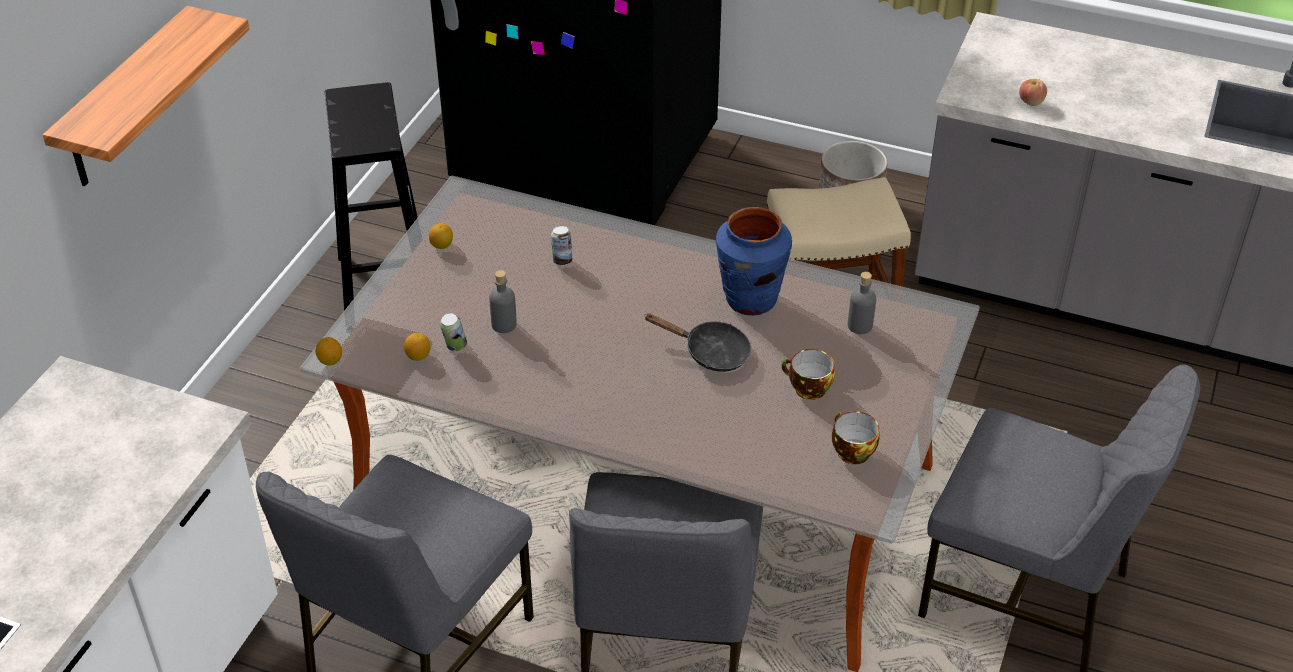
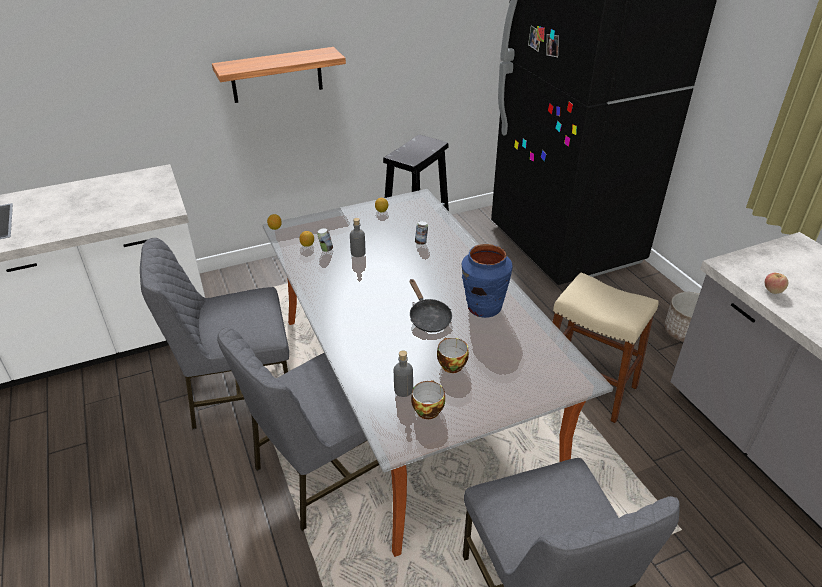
camera: 45 degrees right, 5 degrees down
grey bottle [848,272,876,334] -> grey bottle moved to [394,350,413,397]

